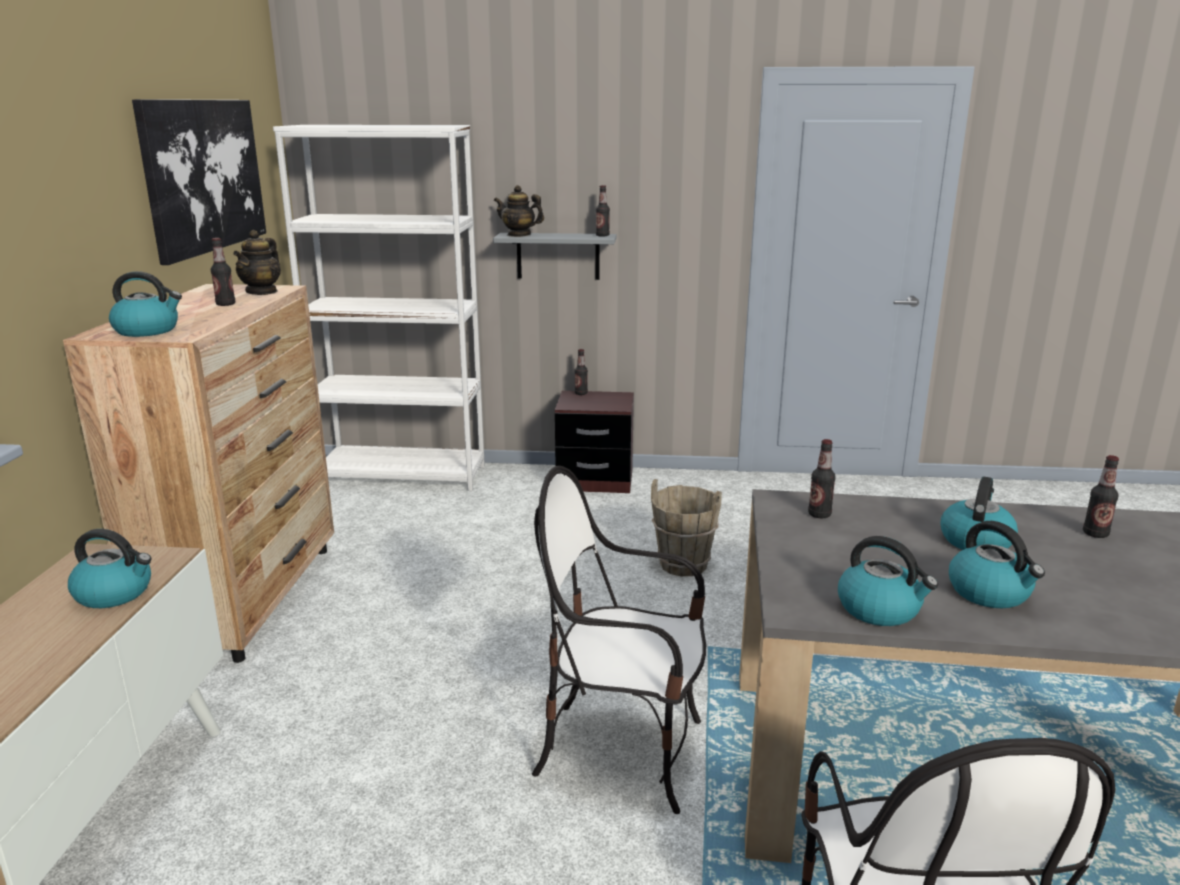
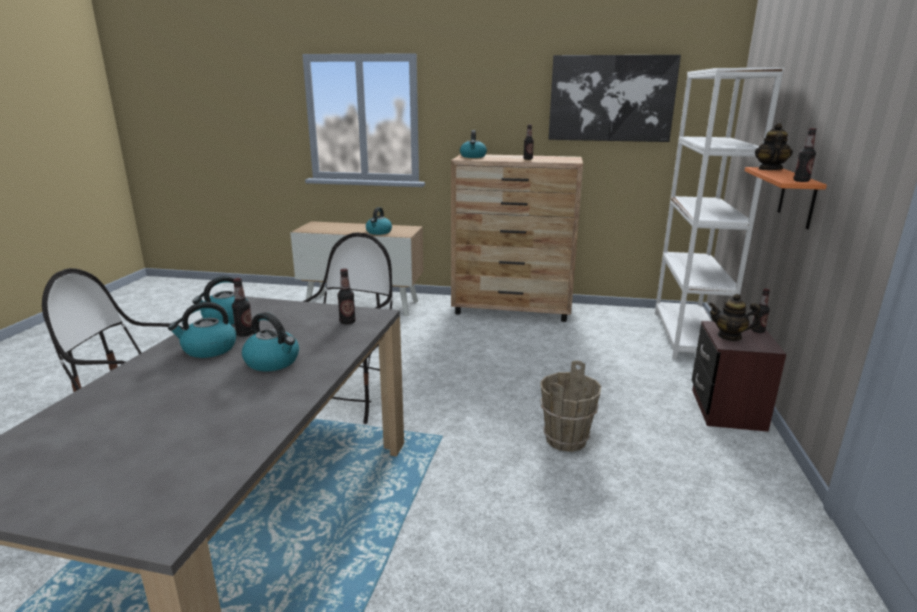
camera: 95 degrees right, 0 degrees up
teapot [233,230,281,295] -> teapot moved to [708,294,761,341]
grey shelf [493,233,617,280] -> orange shelf [745,167,827,229]
bottle [1083,455,1119,538] -> bottle moved to [232,278,253,337]

